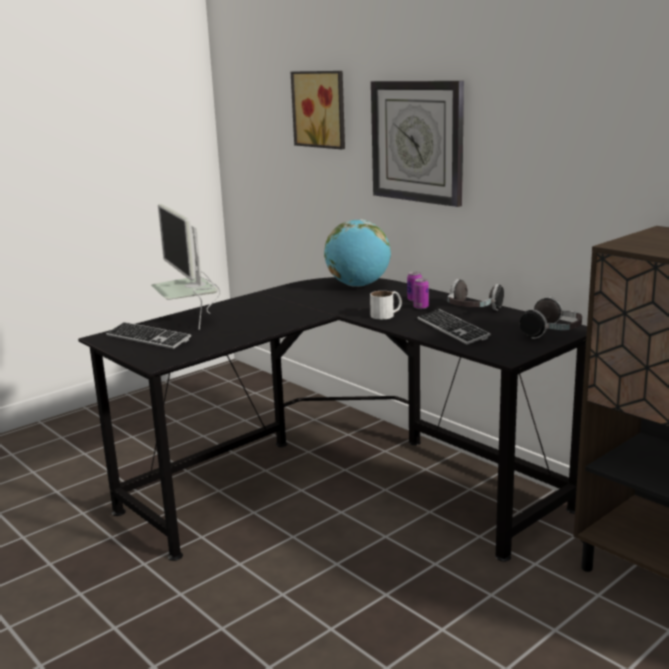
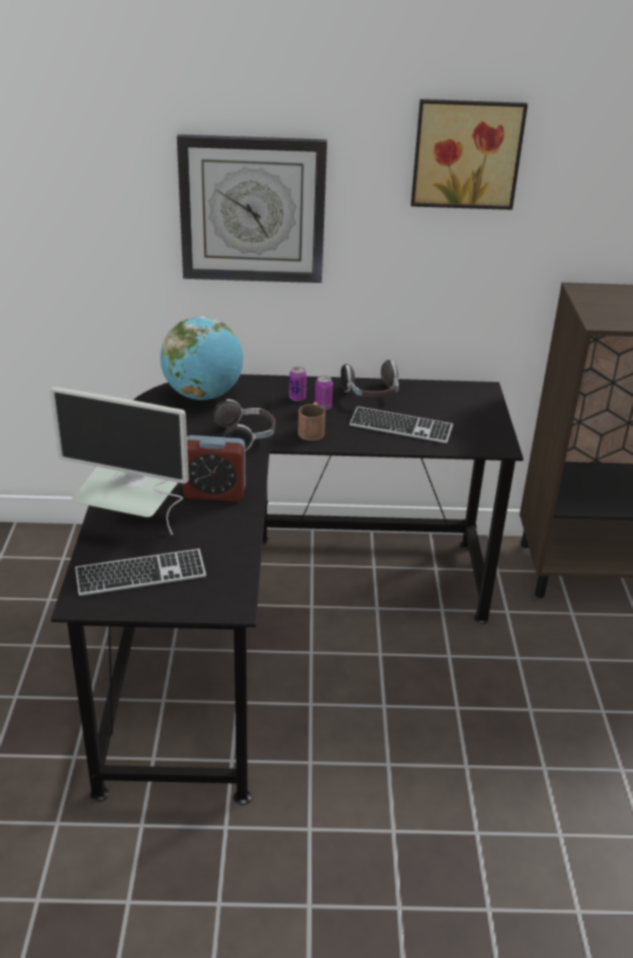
camera: 50 degrees left, 15 degrees up
picture [291,71,345,149] -> picture moved to [411,99,528,210]
white mug [370,291,402,319] -> brown mug [298,402,326,441]
headphones [519,297,582,339] -> headphones moved to [212,399,276,451]
none -> alarm clock [183,435,245,502]

